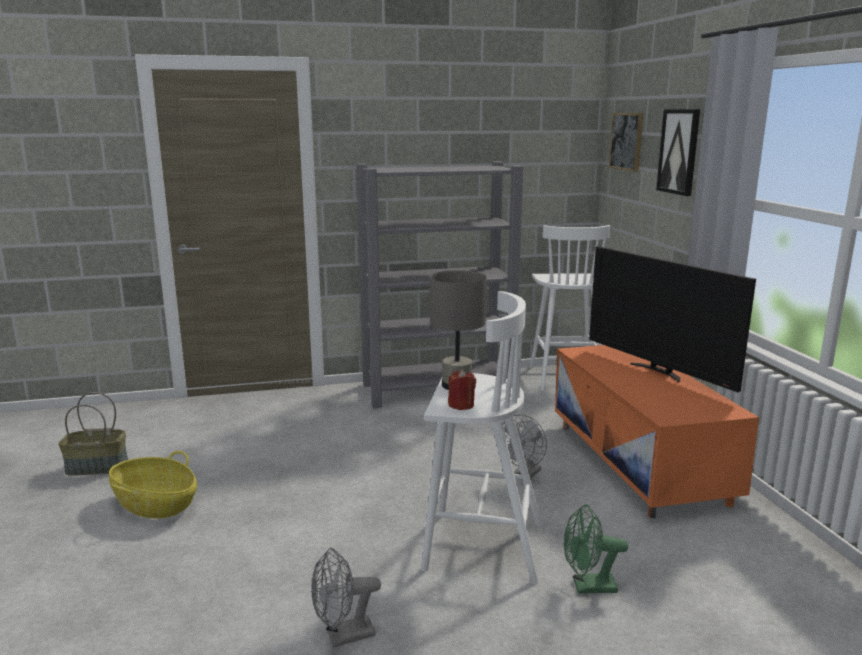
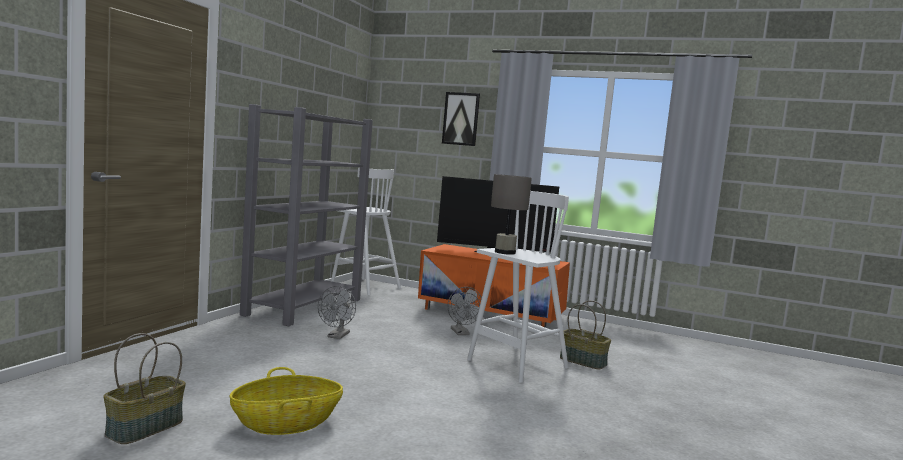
camera: 55 degrees left, 10 degrees down
grey fan [311,548,381,648] -> grey fan moved to [318,286,356,339]
red candle [448,370,476,410] -> none
green fan [564,504,628,593] -> basket [560,300,611,369]
picture [609,113,643,172] -> none

